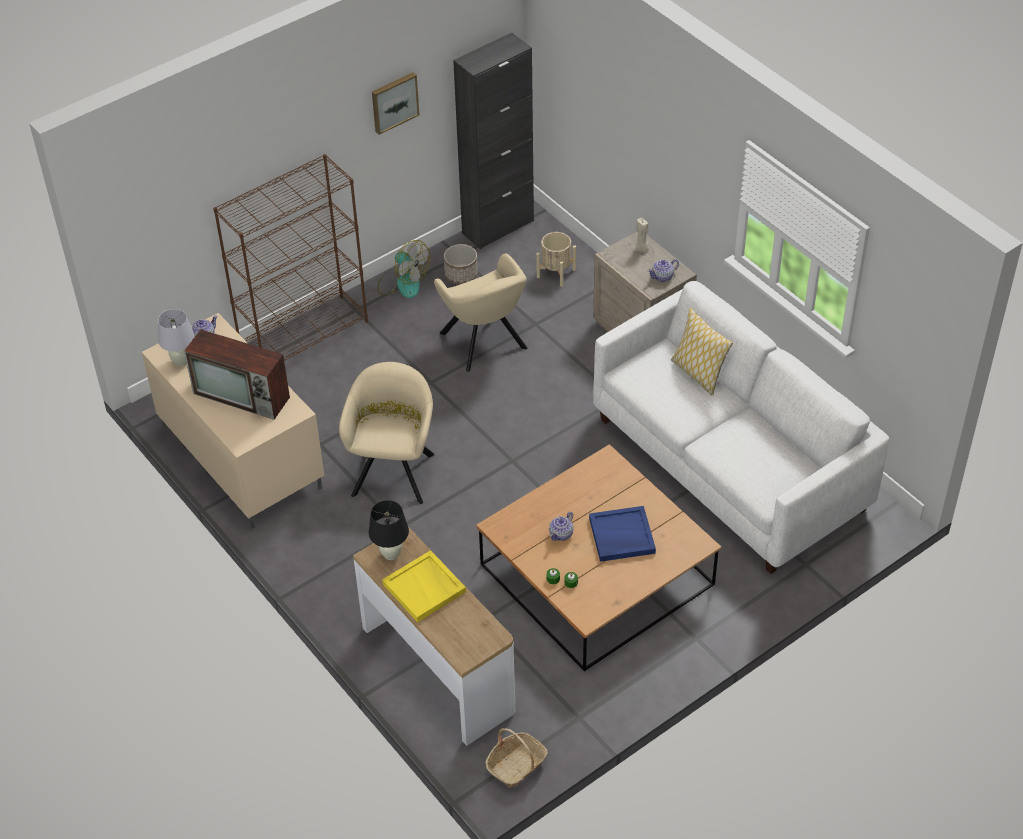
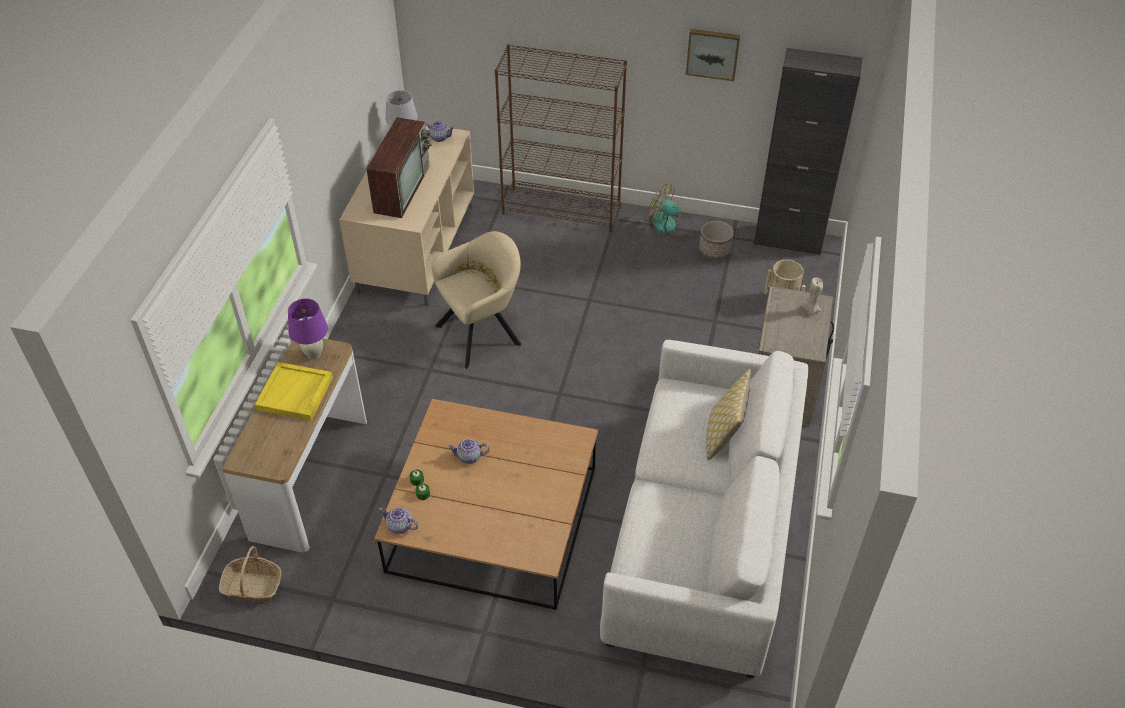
camera: 50 degrees right, 0 degrees up
television [184,329,290,420] -> television turned 150 degrees counterclockwise [366,117,432,218]
black table lamp [369,500,409,560] -> purple table lamp [288,299,328,359]
fan [378,240,430,298] -> fan turned 120 degrees clockwise [646,183,693,238]
beige armchair [434,253,527,372] -> none
blue tray [589,506,656,562] -> none
teapot [647,259,679,282] -> teapot moved to [379,507,418,534]

